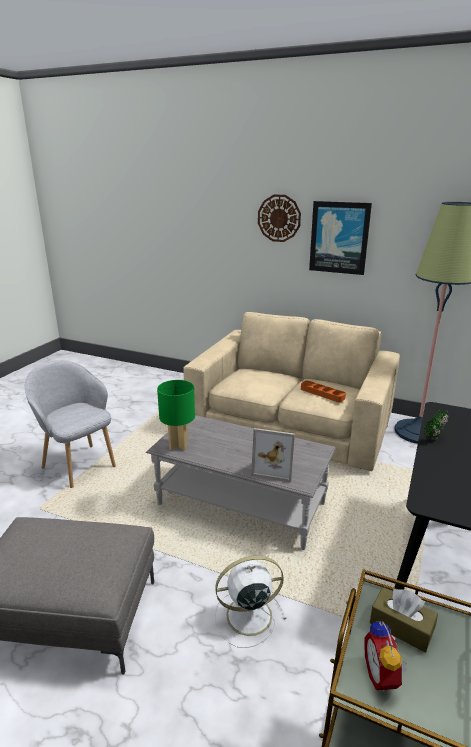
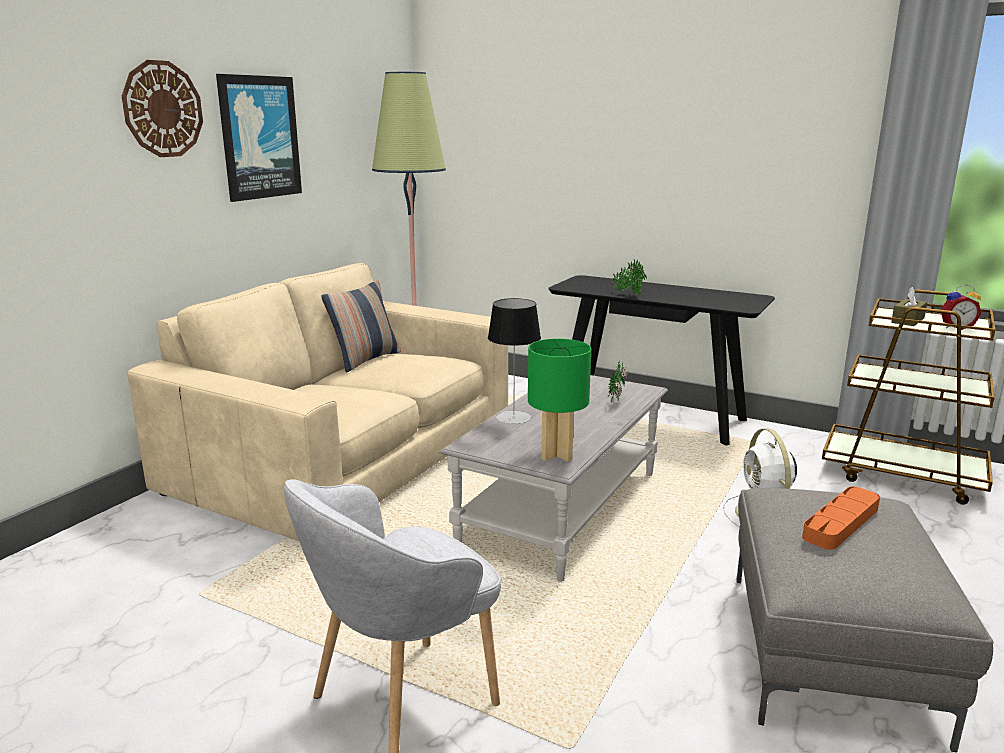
camera: 85 degrees left, 5 degrees down
picture frame [251,428,295,483] -> potted plant [608,362,628,402]
orange tray [301,380,346,402] -> orange tray moved to [802,486,880,550]
none -> pillow [322,280,401,372]
none -> table lamp [488,298,541,424]

